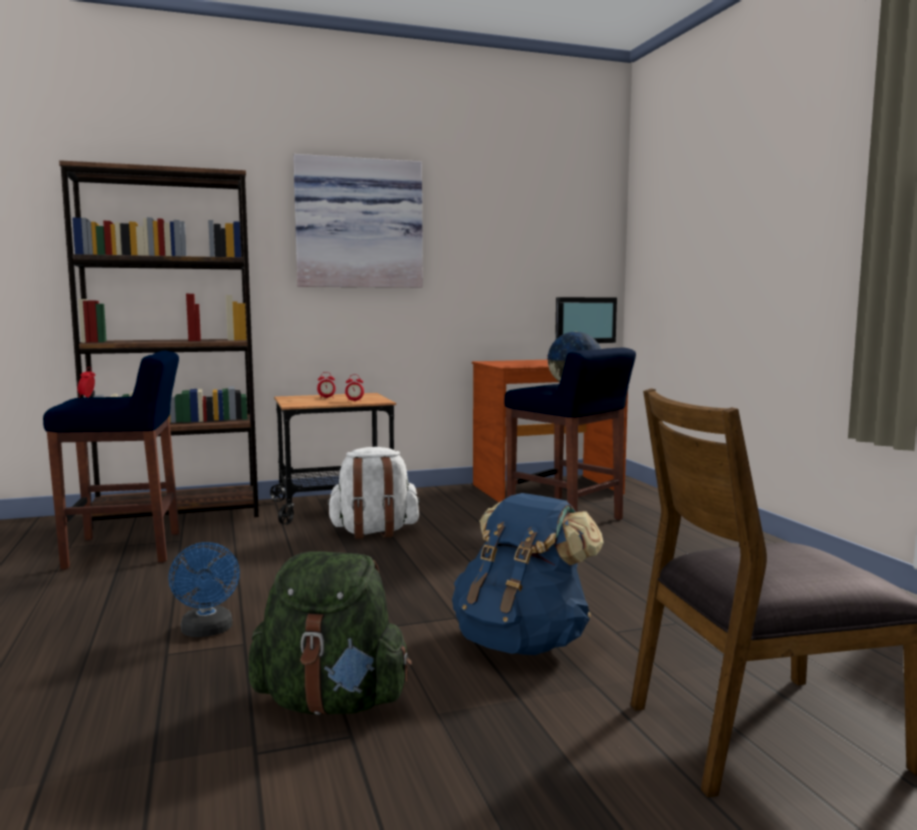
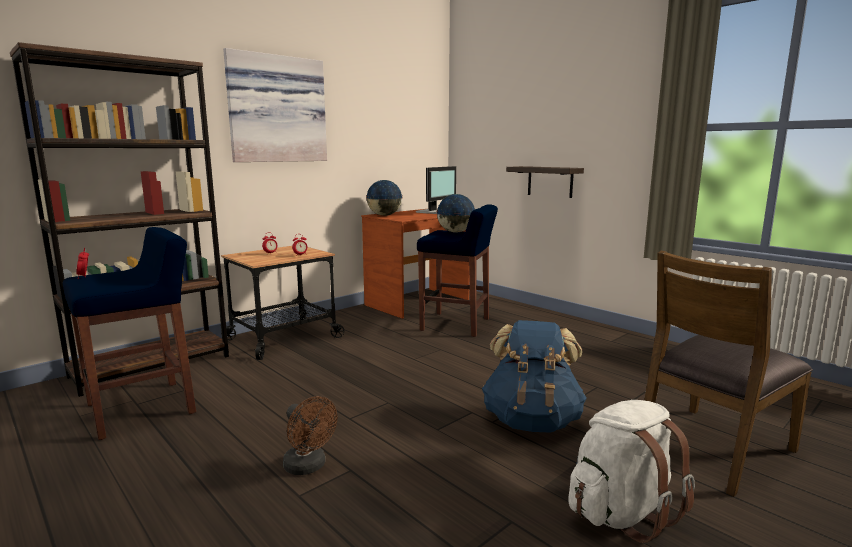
camera: 25 degrees left, 5 degrees up
blue fan [168,542,240,637] -> brown fan [283,396,337,475]
green backpack [249,551,412,715] -> none
white backpack [325,447,420,539] -> white backpack moved to [568,400,695,543]
none -> globe [366,180,402,216]
none -> shelf [506,166,584,198]

